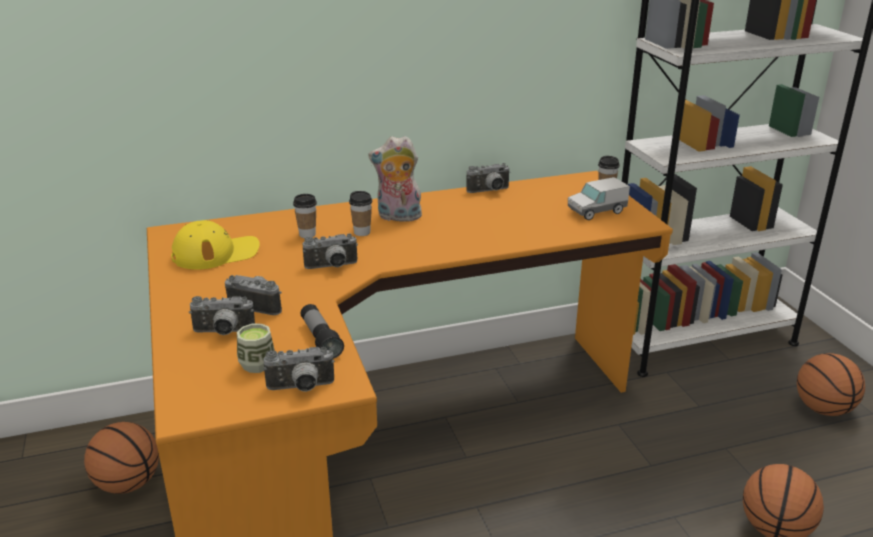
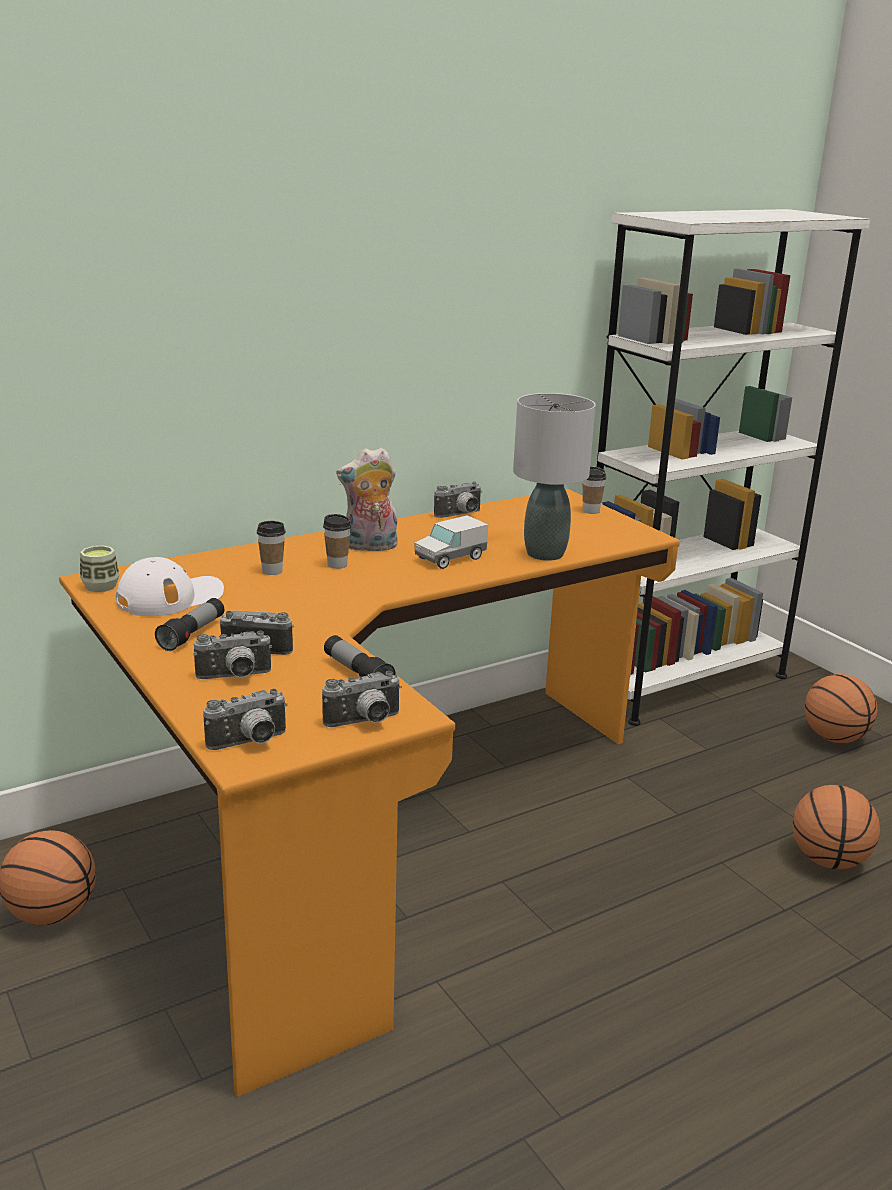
camera: 15 degrees left, 5 degrees down
yellow cap [171,220,260,270] -> white cap [116,557,224,616]
cup [237,324,275,373] -> cup moved to [80,546,119,592]
camera [302,233,358,269] -> camera moved to [204,688,287,750]
toy truck [568,177,630,220] -> toy truck moved to [414,515,488,569]
none -> flashlight [155,598,224,651]
none -> grey table lamp [513,393,595,561]

